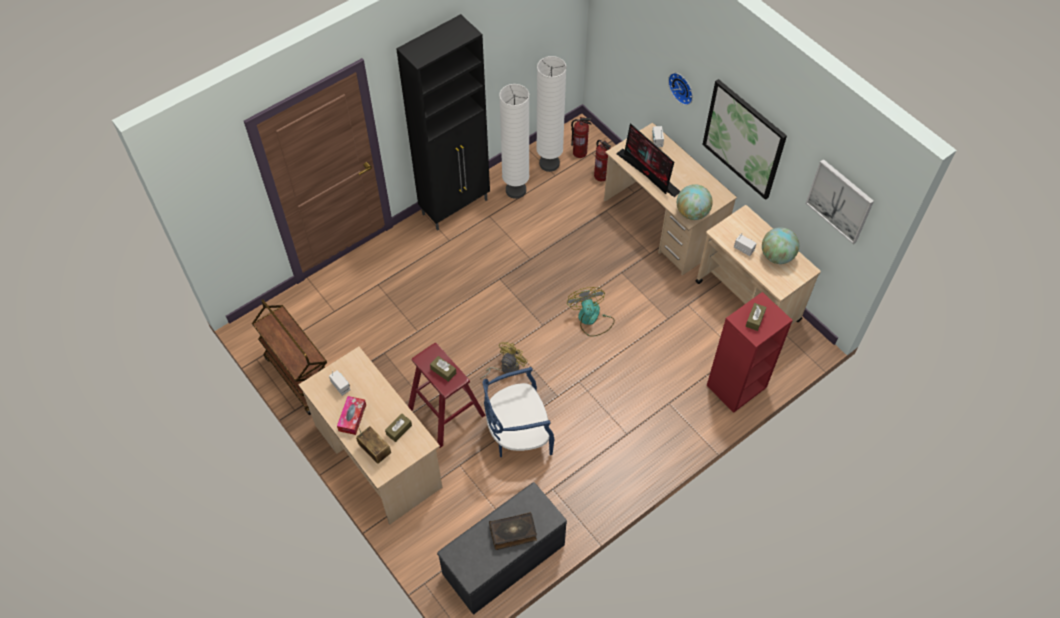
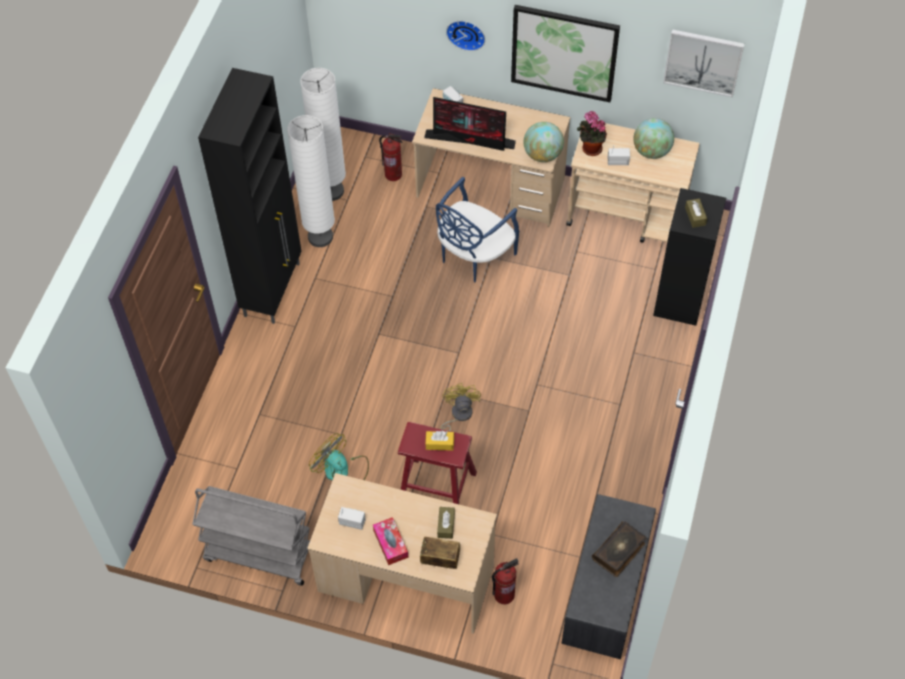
camera: 35 degrees left, 0 degrees up
brown cart [252,299,327,415] -> grey cart [192,486,310,586]
brown tissue box [430,356,456,382] -> yellow tissue box [425,431,454,451]
blue chair [482,367,554,457] -> blue chair moved to [436,177,519,283]
fan [567,287,615,337] -> fan moved to [309,433,369,480]
fire extinguisher [571,117,592,158] -> fire extinguisher moved to [492,558,519,604]
red bookcase [707,292,793,413] -> black bookcase [653,188,726,326]
none -> potted plant [577,111,607,156]

